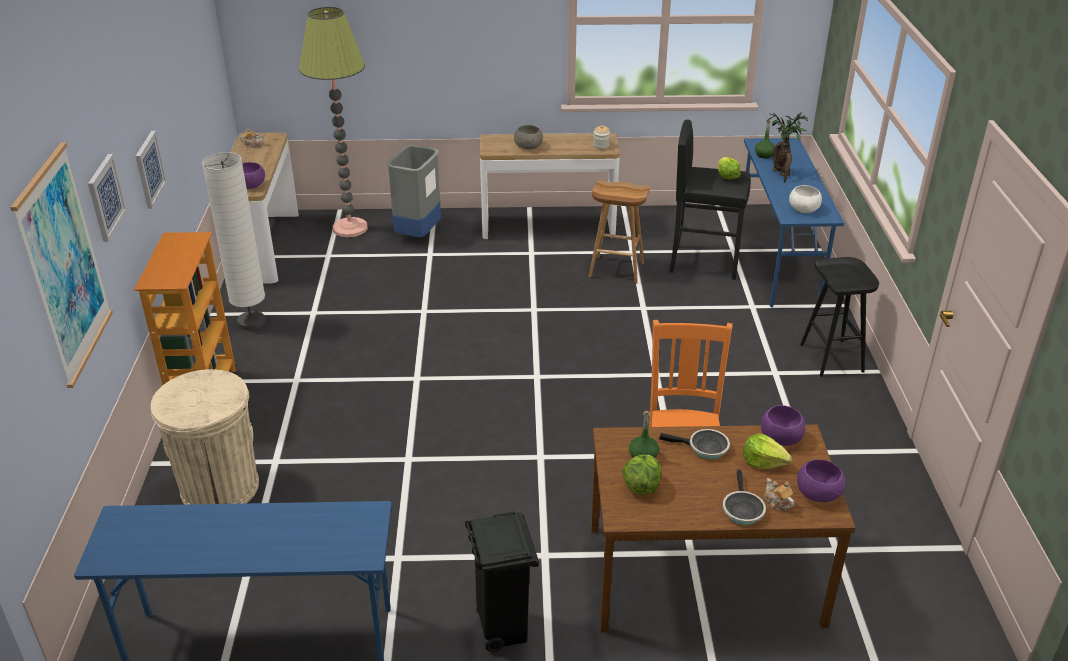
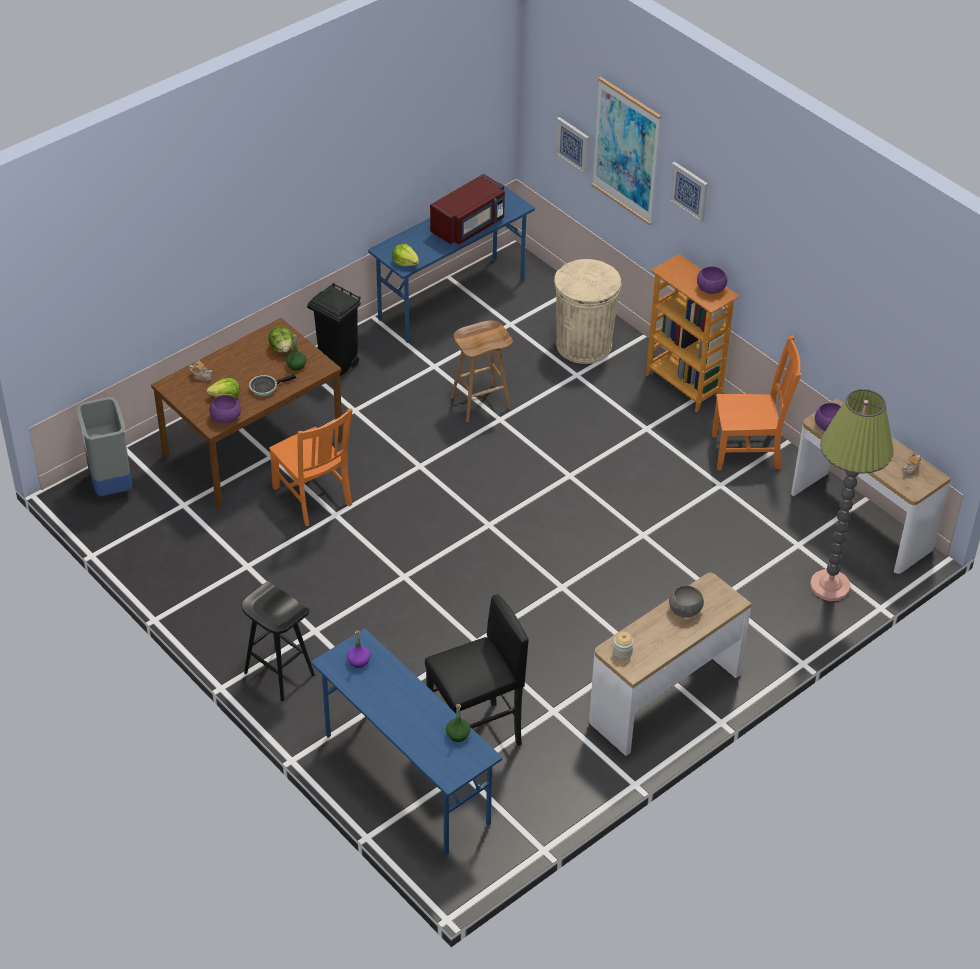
camera: 140 degrees right, 10 degrees up
picture [136,131,167,209] -> picture moved to [555,117,589,175]
white floor lamp [202,152,265,330] -> orange chair [712,335,802,470]
grey trash can [387,145,441,237] -> grey trash can moved to [76,397,132,496]
brown stool [589,179,650,284] -> brown stool moved to [451,320,513,422]
lettuce [718,157,741,180] -> lettuce moved to [392,244,419,266]
frying pan [723,470,766,525] -> none
potted plant [766,112,808,182] -> none
white bowl [789,185,822,213] -> purple bottle [347,630,371,668]
purple bowl [797,459,845,502] -> purple bowl moved to [697,266,728,294]
none -> red microwave [430,174,505,245]

